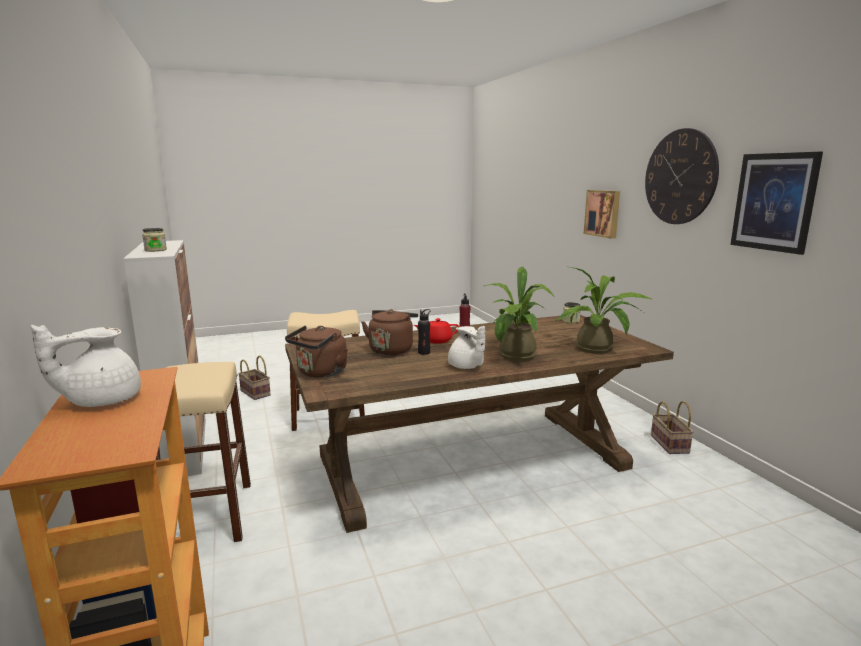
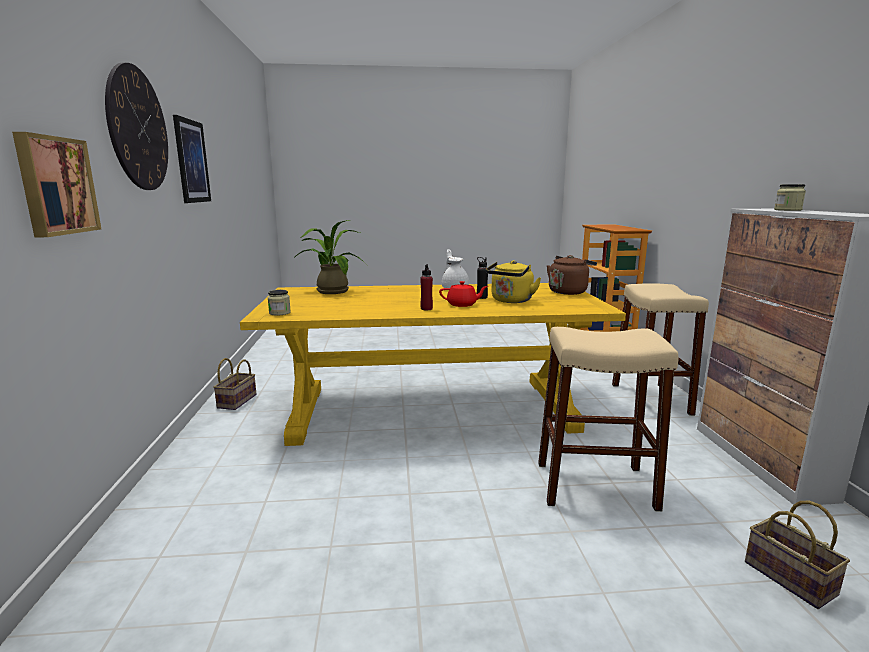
camera: 165 degrees left, 0 degrees up
white teapot [31,325,141,407] -> none
brown dining table [285,315,674,533] -> yellow dining table [240,283,626,446]
brown kettle [361,309,418,355] -> yellow kettle [486,260,541,303]
potted plant [485,267,554,361] -> none

